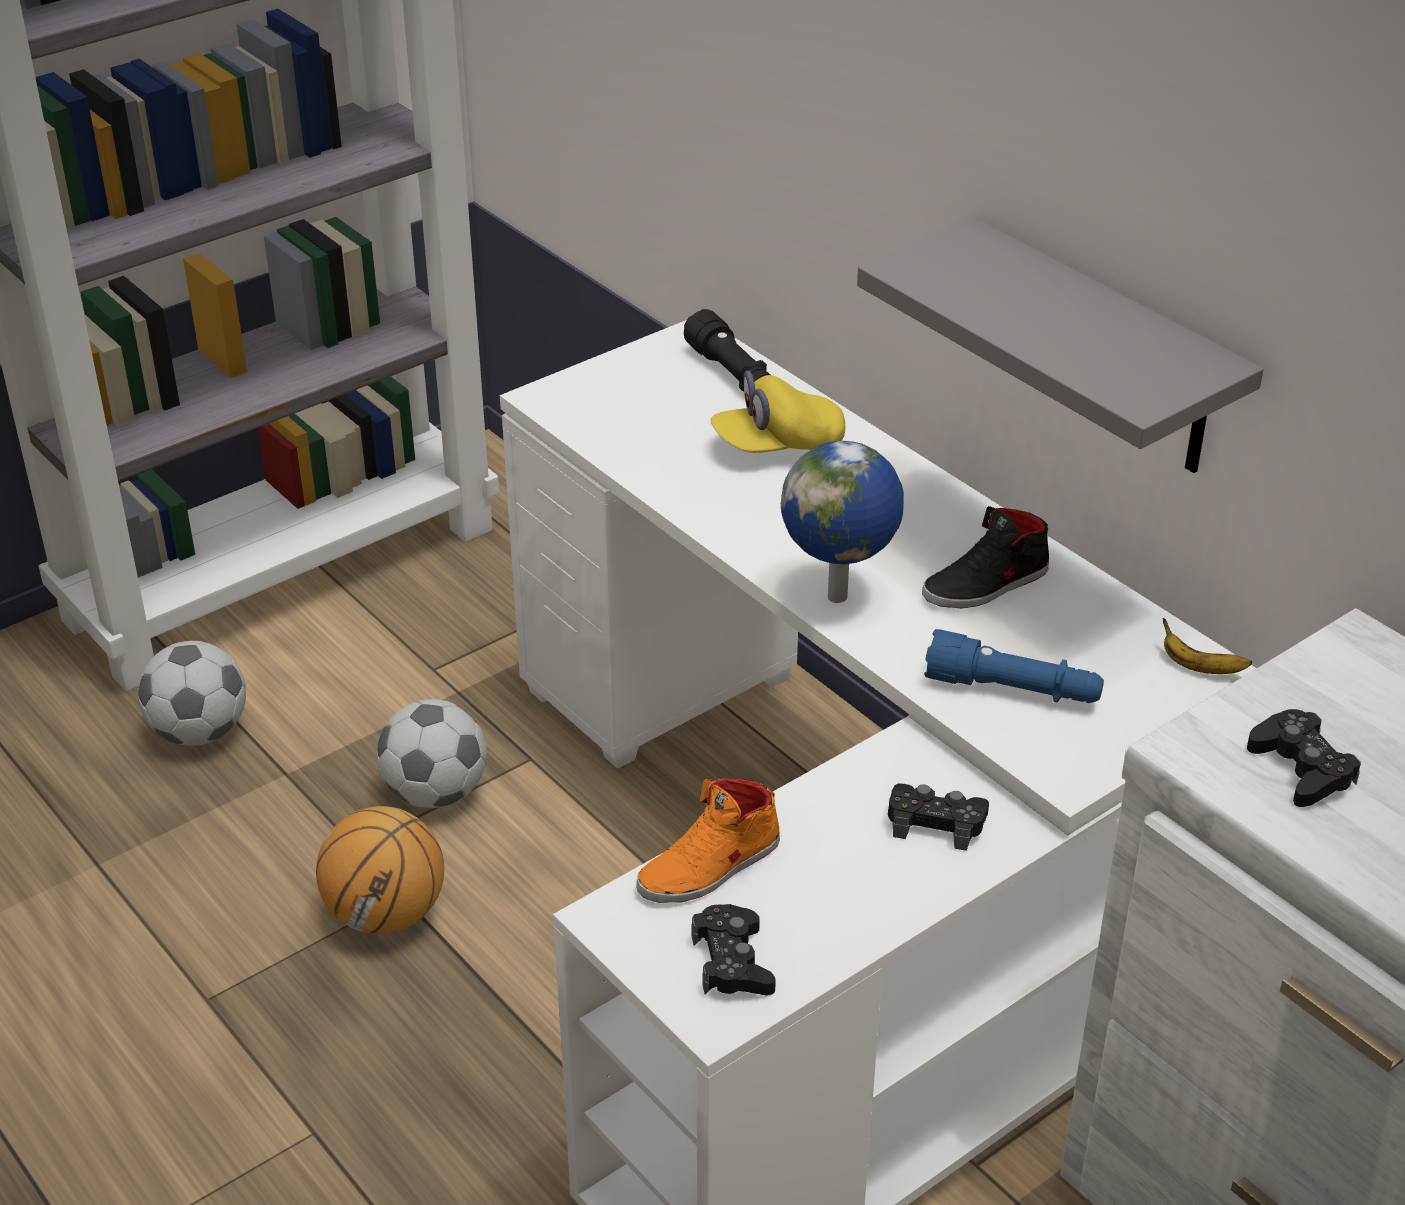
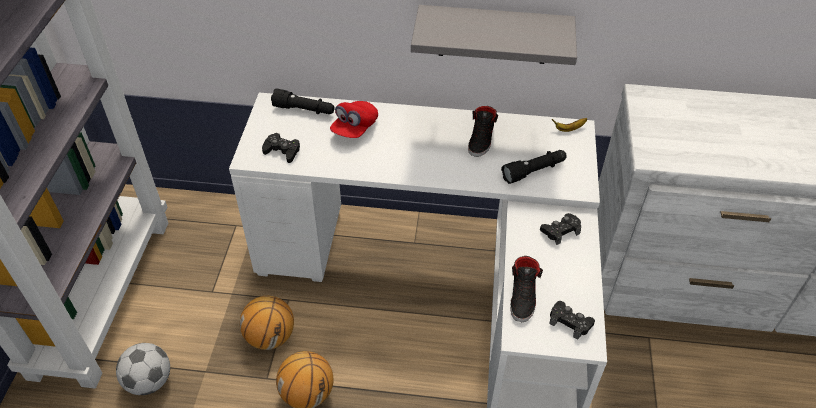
camera: 45 degrees left, 10 degrees up
football [377,699,487,808] -> basketball [240,296,294,350]
orange shoe [636,779,780,903] -> black shoe [510,256,543,322]
yellow cap [711,371,845,453] -> red cap [330,101,378,138]
globe [781,441,904,603] -> none
blue flashlight [924,629,1104,703] -> black flashlight [501,150,567,184]
black game controller [1247,709,1361,807] -> black game controller moved to [262,133,300,163]

